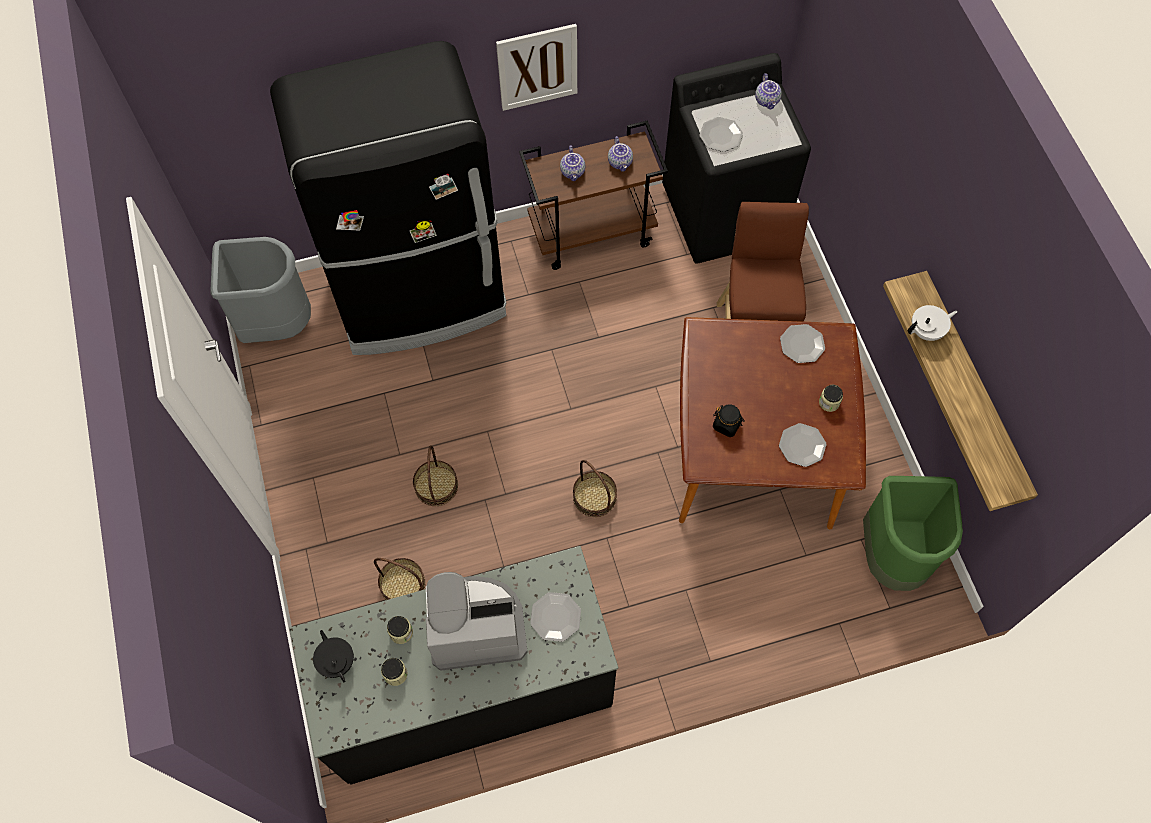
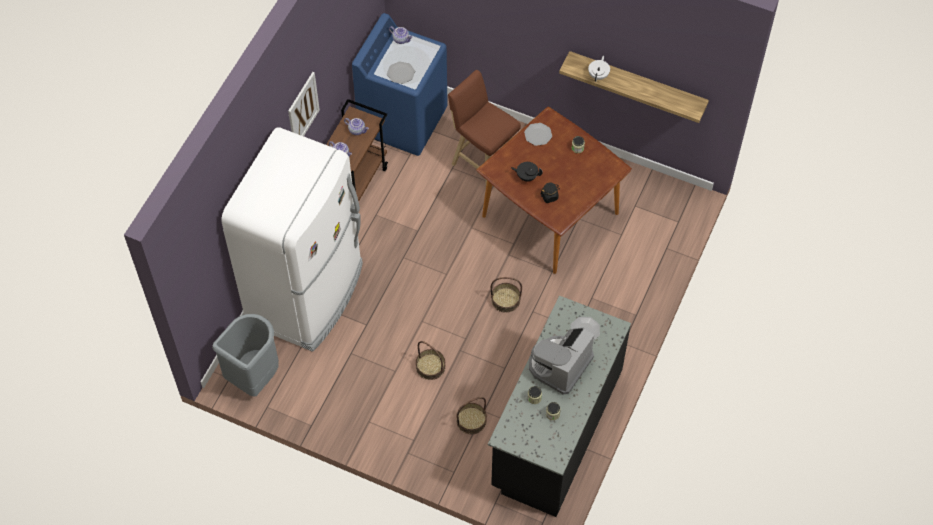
camera: 50 degrees left, 5 degrees down
black fridge [270,41,506,355] -> white fridge [221,127,363,352]
black teapot [313,630,354,682] -> black teapot moved to [511,162,543,181]
black washing machine [662,53,811,264] -> blue washing machine [352,13,448,156]
plate [779,423,827,467] -> none
green trash can [863,476,963,591] -> none

